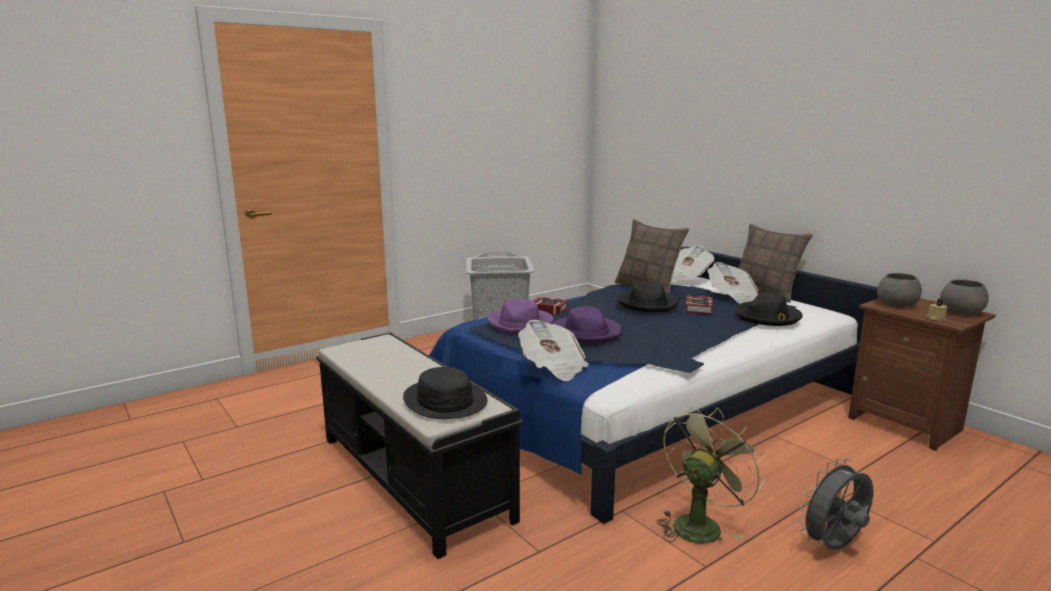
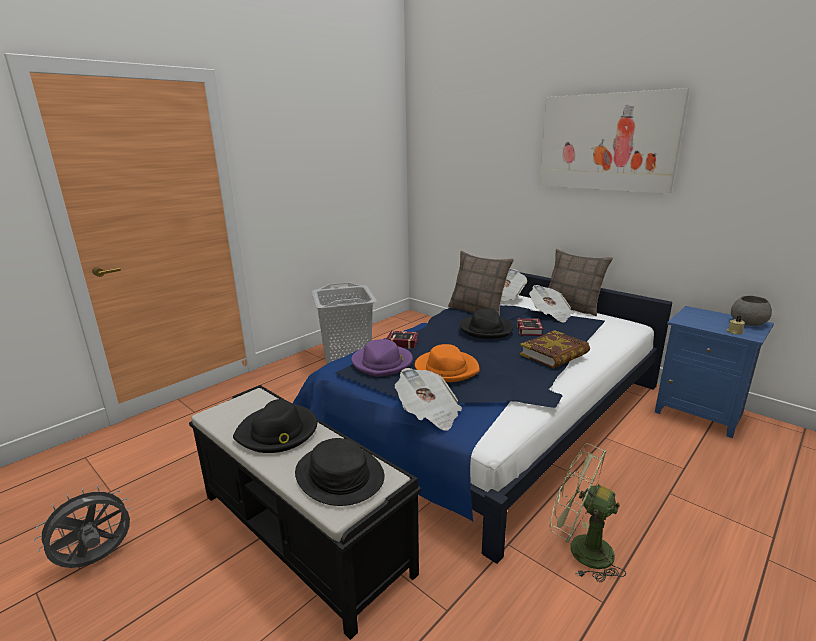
camera: 10 degrees left, 5 degrees up
purple hat [553,306,621,344] -> orange hat [415,344,480,382]
green fan [657,407,765,544] -> green fan turned 90 degrees counterclockwise [550,443,626,583]
black hat [735,292,803,326] -> black hat moved to [233,399,317,453]
grey fan [798,458,873,550] -> grey fan moved to [34,485,131,568]
brown nightstand [848,298,996,451] -> blue nightstand [655,306,774,438]
grey bowl [877,273,922,307] -> none
none -> book [519,331,590,369]
none -> picture [539,88,689,194]

